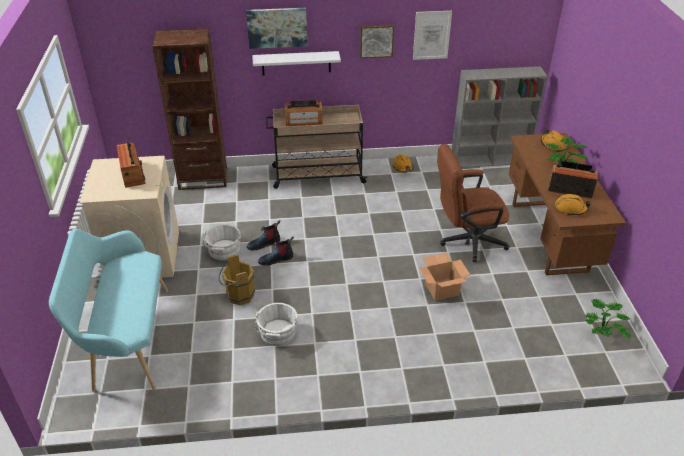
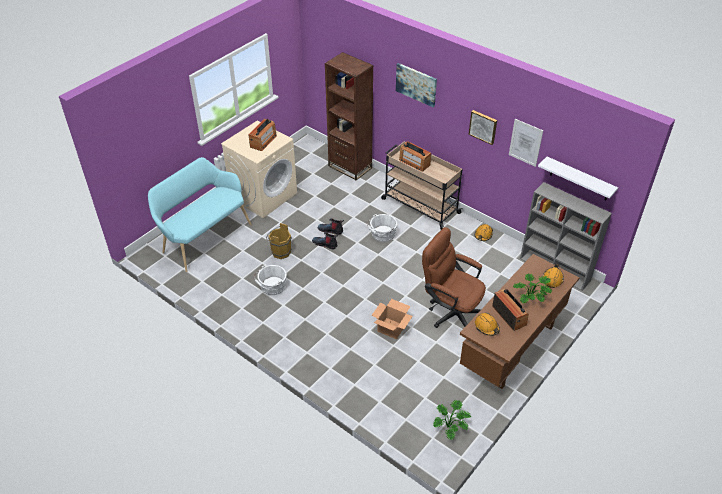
camera: 45 degrees right, 5 degrees up
white bucket [203,224,241,261] -> white bucket moved to [367,214,397,242]
white shelf [253,51,341,75] -> white shelf moved to [538,157,618,200]

